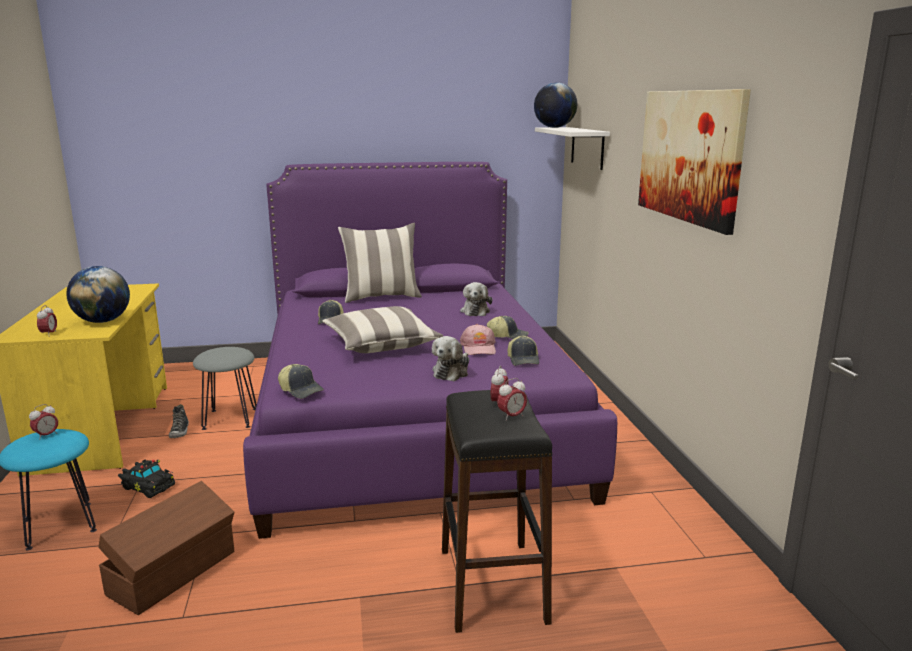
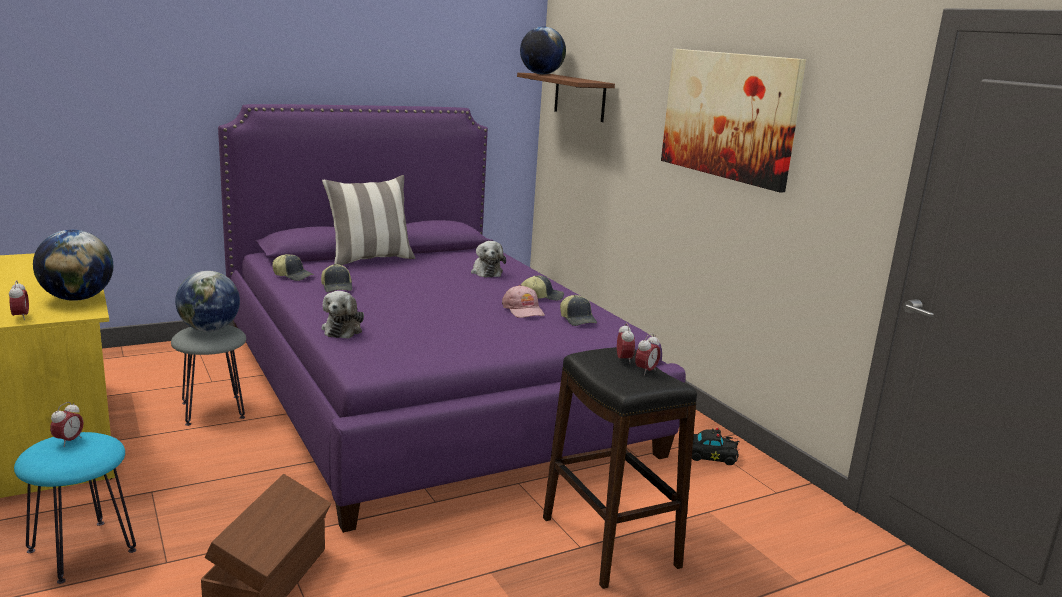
camera: 20 degrees left, 0 degrees up
black toy car [118,459,175,498] -> black toy car moved to [692,428,740,465]
shoe [169,404,189,438] -> none
cap [278,364,324,399] -> cap moved to [273,254,314,281]
pillow [323,306,443,353] -> none
plush toy [432,336,469,381] -> plush toy moved to [322,291,364,339]
white shelf [535,127,610,170] -> brown shelf [517,73,615,122]
none -> globe [175,271,240,332]

